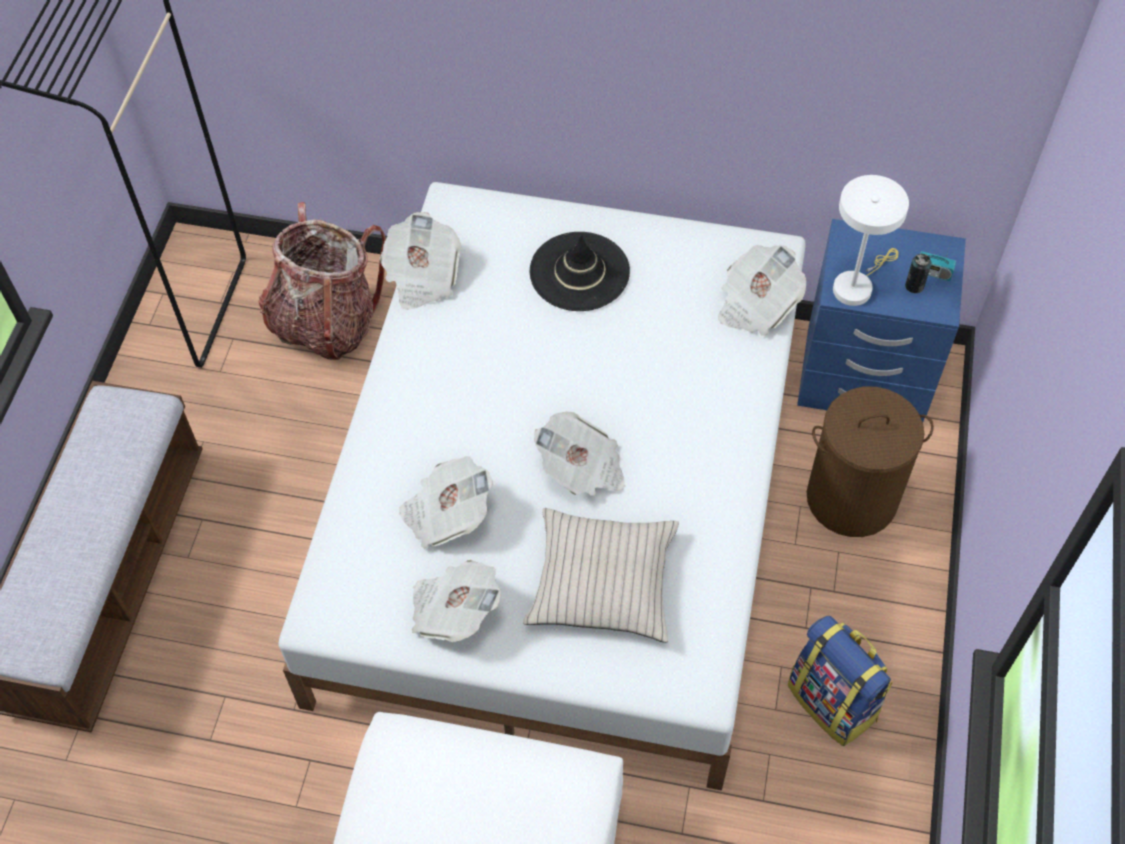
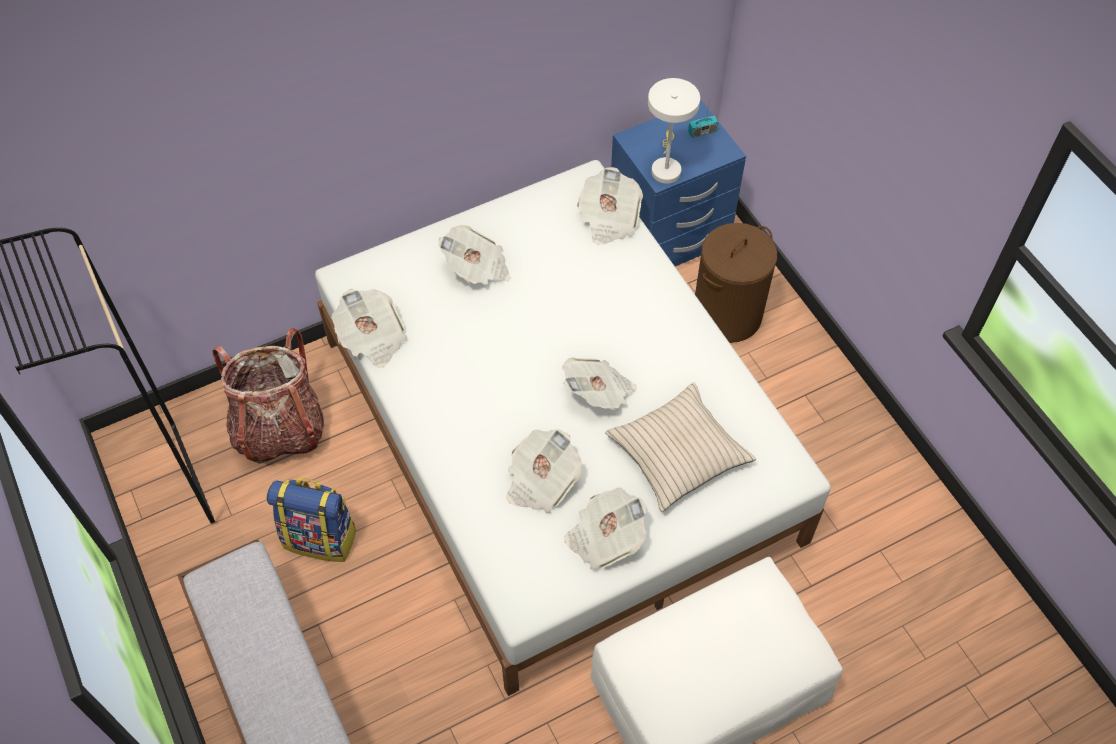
camera: 40 degrees left, 0 degrees up
black hat [530,232,630,311] -> newspaper [438,225,510,285]
backpack [788,615,893,746] -> backpack moved to [267,478,357,562]
can [905,253,931,293] -> none

